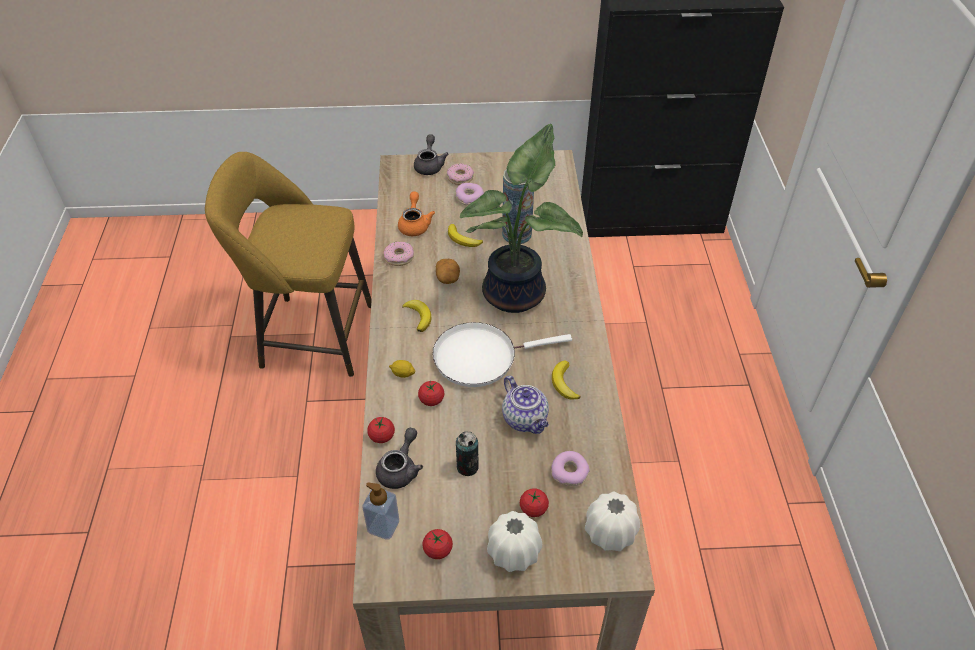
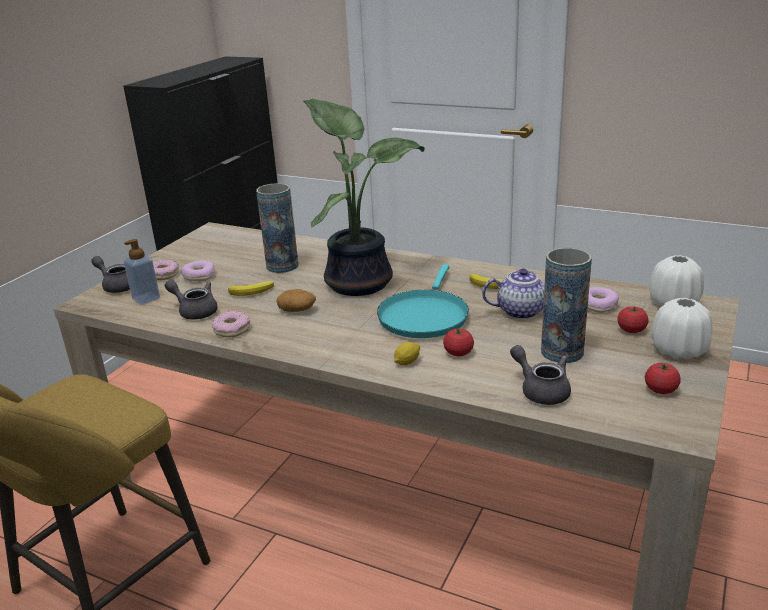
camera: 60 degrees left, 20 degrees down
soap dispenser [362,482,399,540] -> soap dispenser moved to [124,239,160,305]
tomato [367,417,395,443] -> none
orange teapot [398,192,435,236] -> grey teapot [165,280,218,319]
banana [402,300,431,332] -> none
white frying pan [433,322,572,387] -> turquoise frying pan [377,264,469,338]
can [456,431,479,476] -> vase [541,248,592,363]

